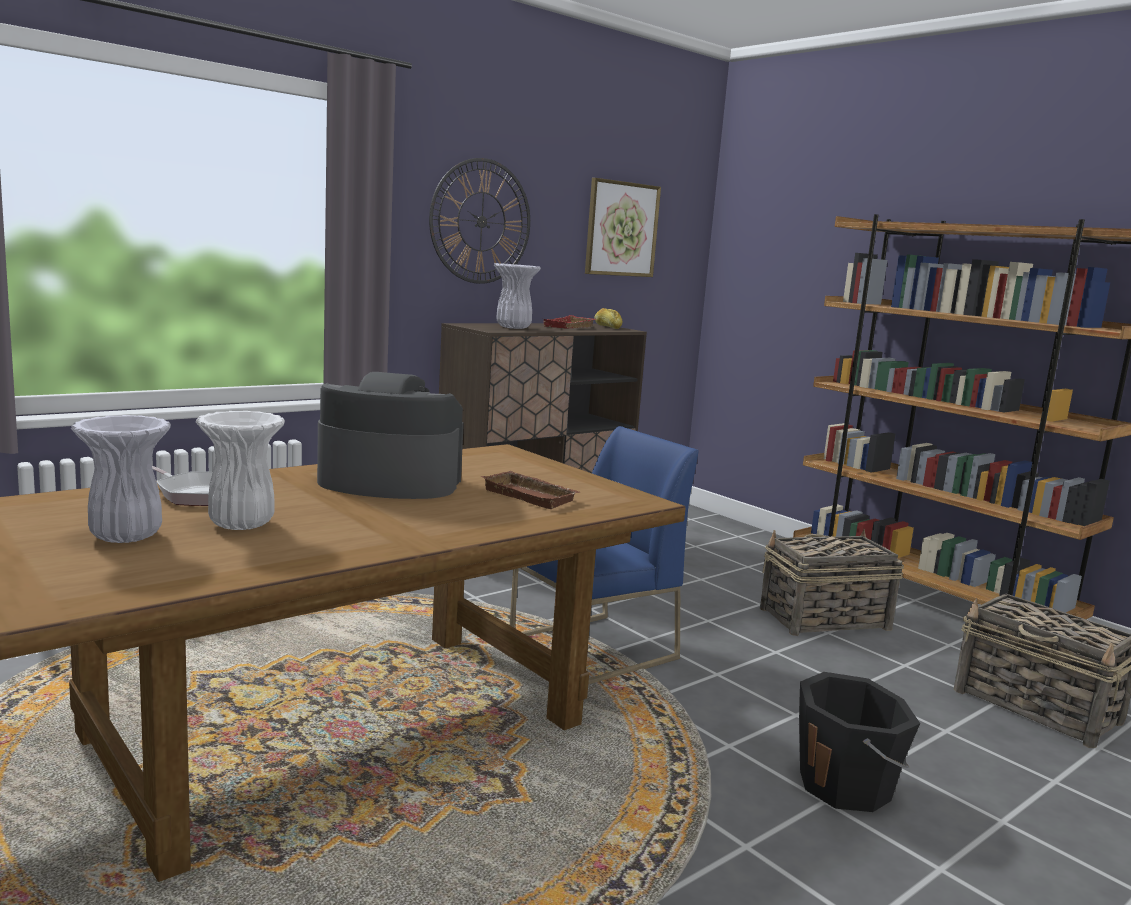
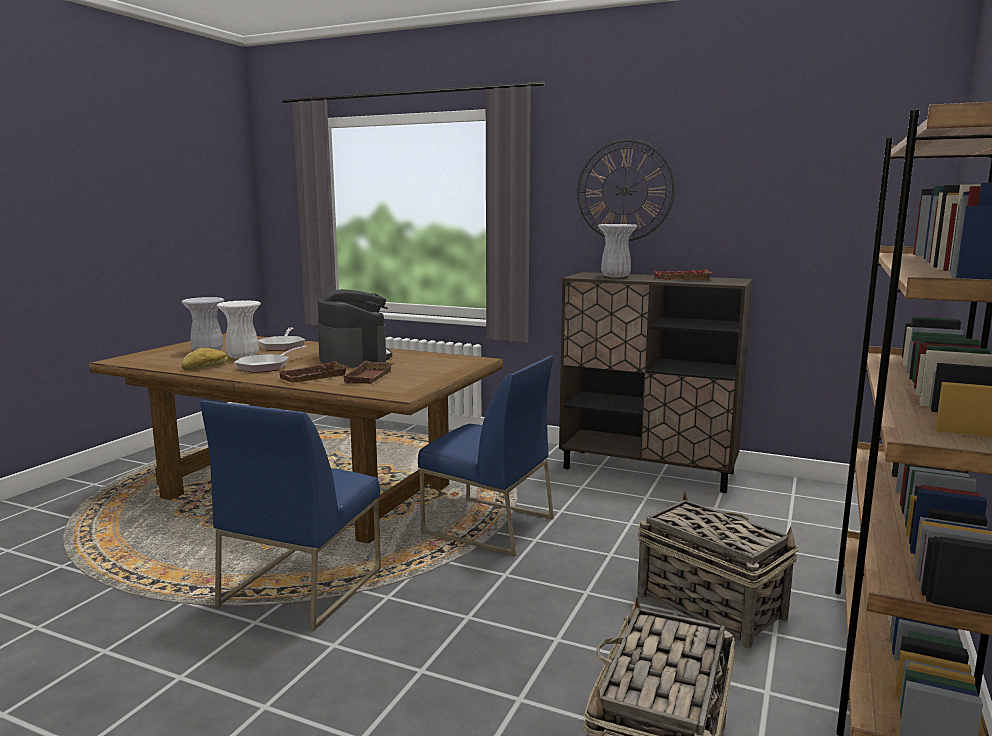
camera: 65 degrees right, 0 degrees up
picture [585,178,661,277] -> none
bread [594,308,622,329] -> bread moved to [181,347,228,370]
black bucket [799,672,920,812] -> none
none -> blue chair [200,400,381,631]
none -> frying pan [234,346,307,373]
none -> brown tray [279,361,348,383]

